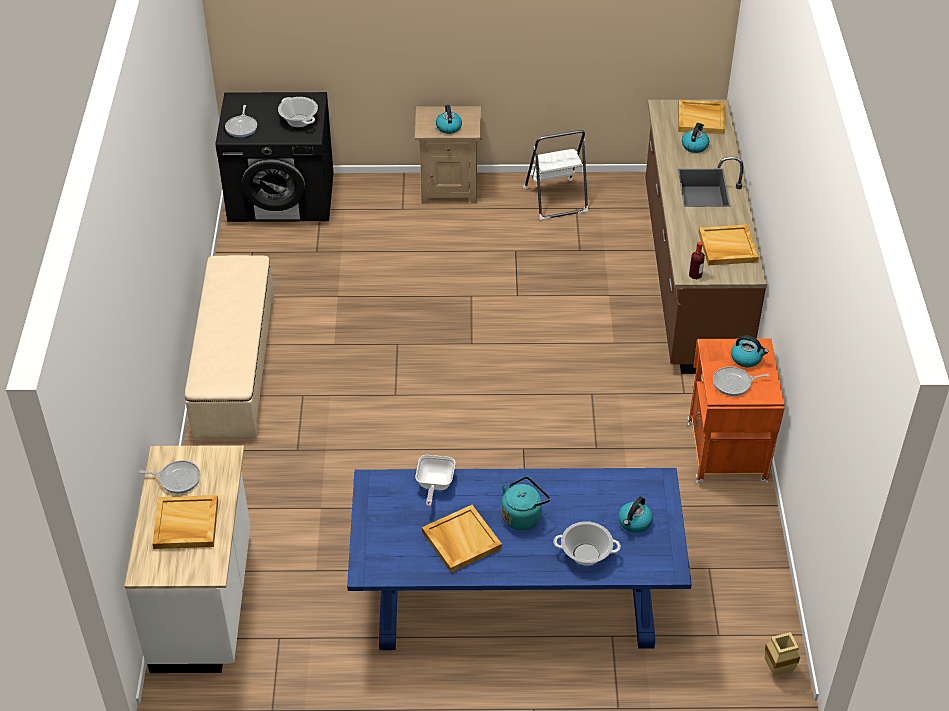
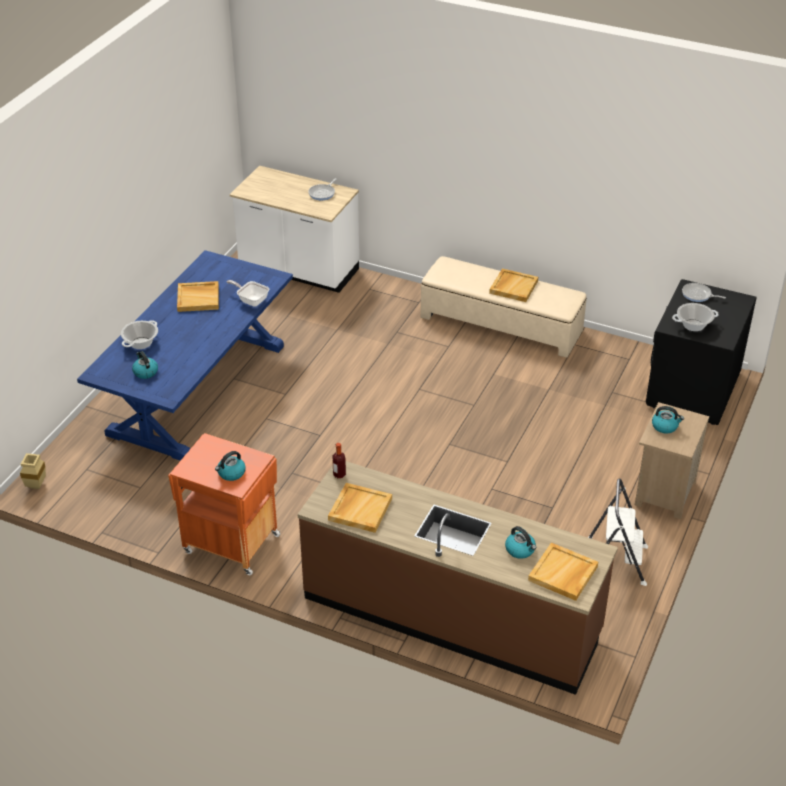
camera: 115 degrees right, 5 degrees down
beige tray [152,495,218,549] -> beige tray moved to [489,269,538,302]
turquoise kettle [501,476,550,530] -> none
frying pan [713,366,770,396] -> none

